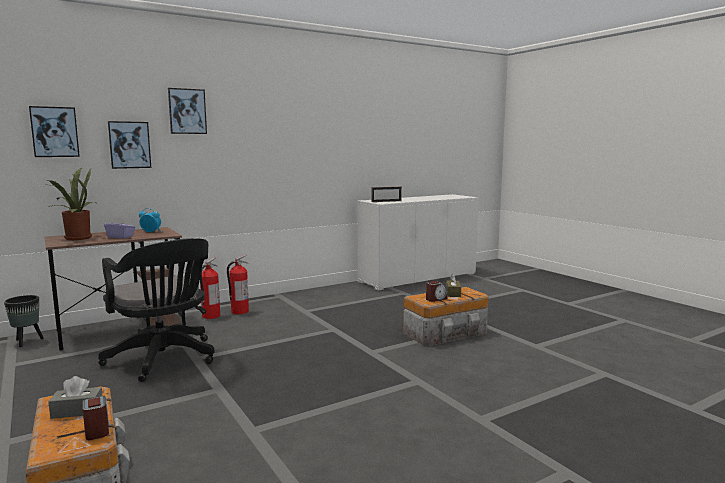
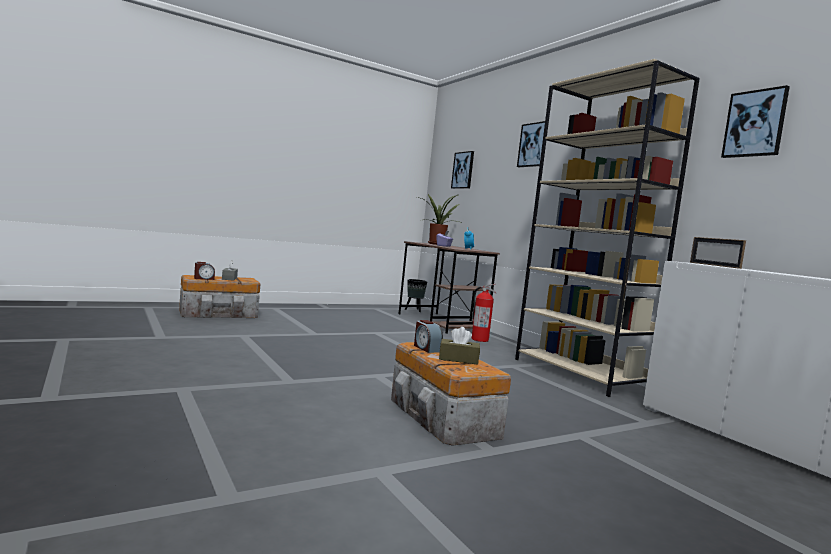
camera: 90 degrees right, 5 degrees down
black office chair [98,238,215,382] -> none
picture [108,121,151,169] -> picture moved to [721,85,790,158]
fire extinguisher [227,255,249,315] -> none
none -> beige bookcase [515,59,700,397]

